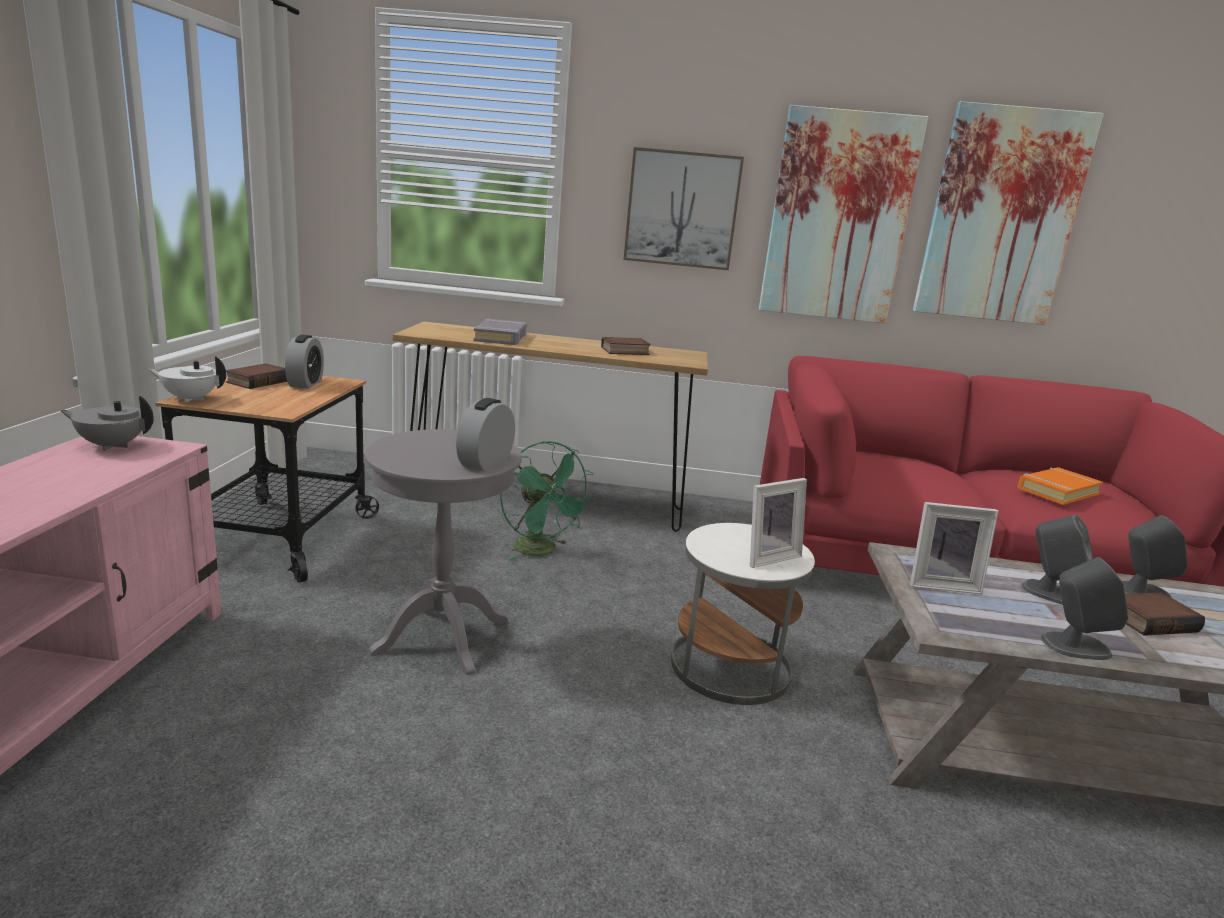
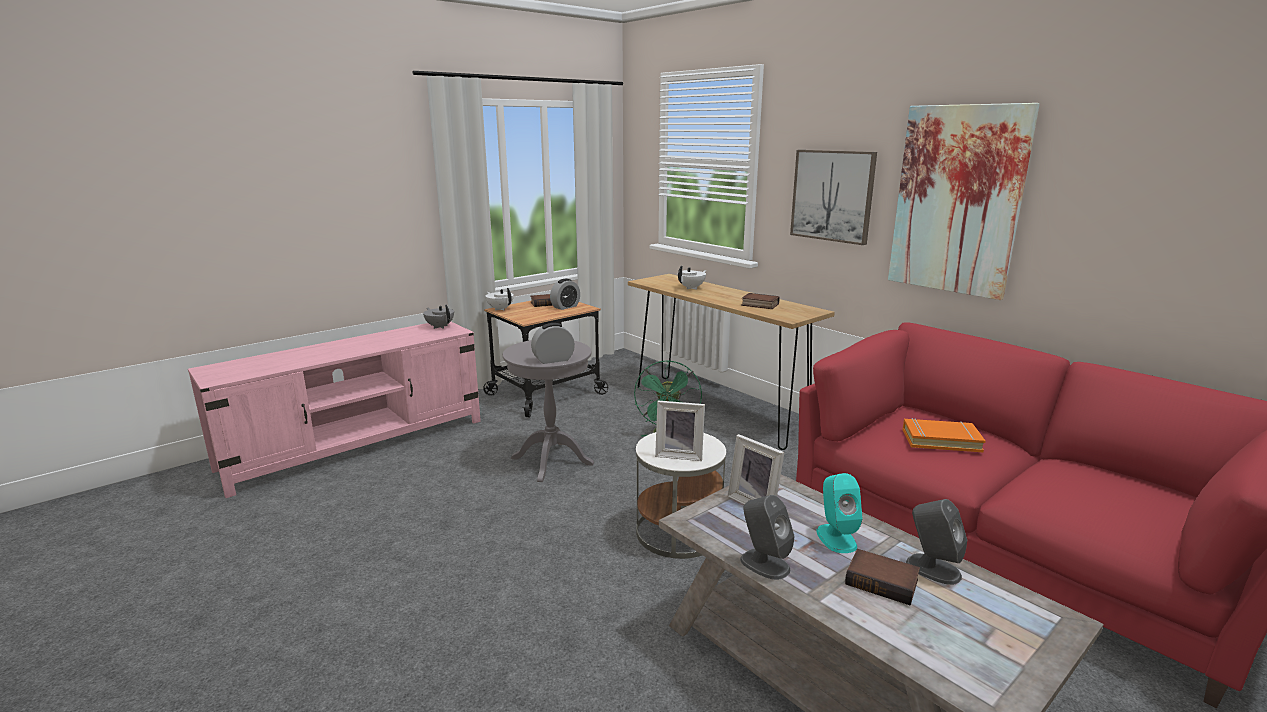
camera: 45 degrees right, 0 degrees up
grey book [473,318,527,345] -> white teapot [677,265,706,290]
picture [913,101,1104,325] -> none
orange book [1017,467,1103,505] -> orange book moved to [903,418,986,452]
grey speaker [1022,515,1094,605] -> turquoise speaker [816,473,863,553]

